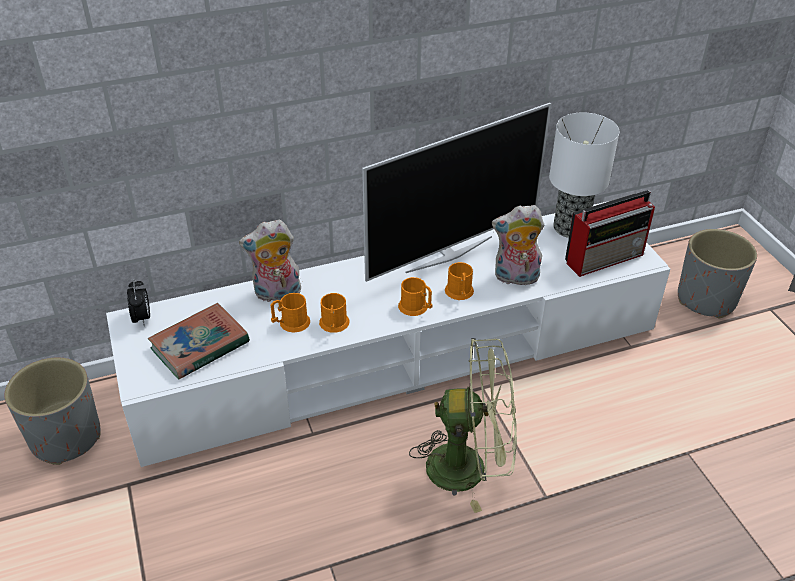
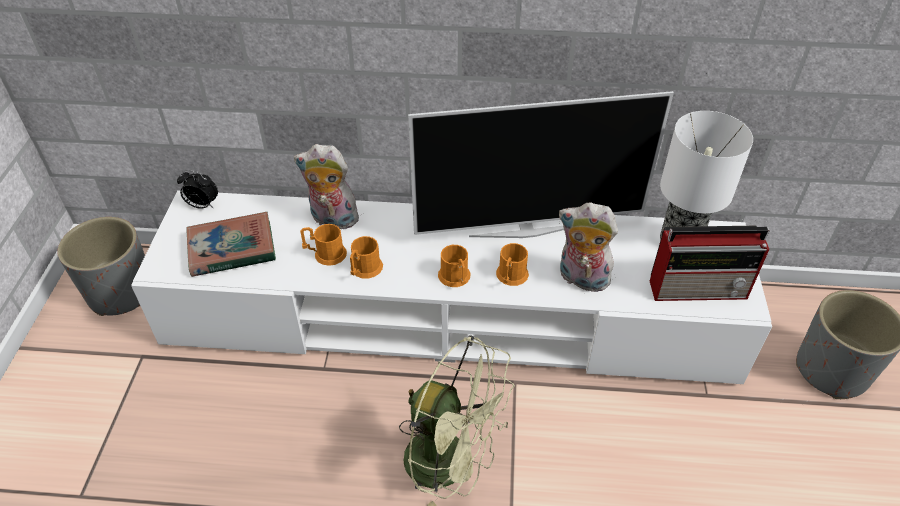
camera: 25 degrees right, 5 degrees up
alarm clock [127,279,150,325] -> alarm clock turned 90 degrees clockwise [177,170,218,209]

